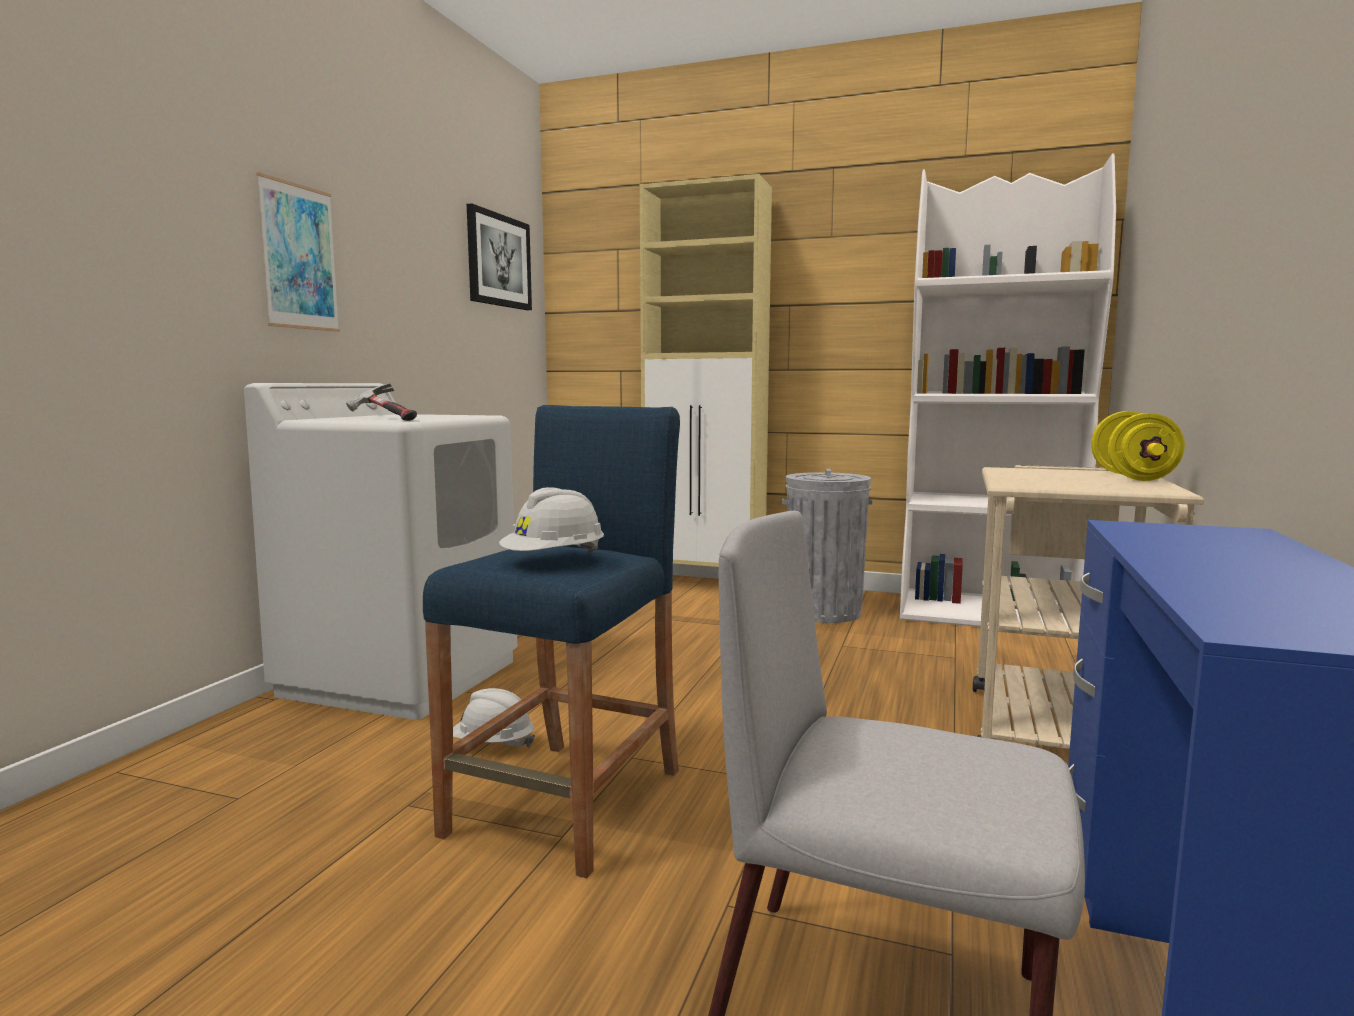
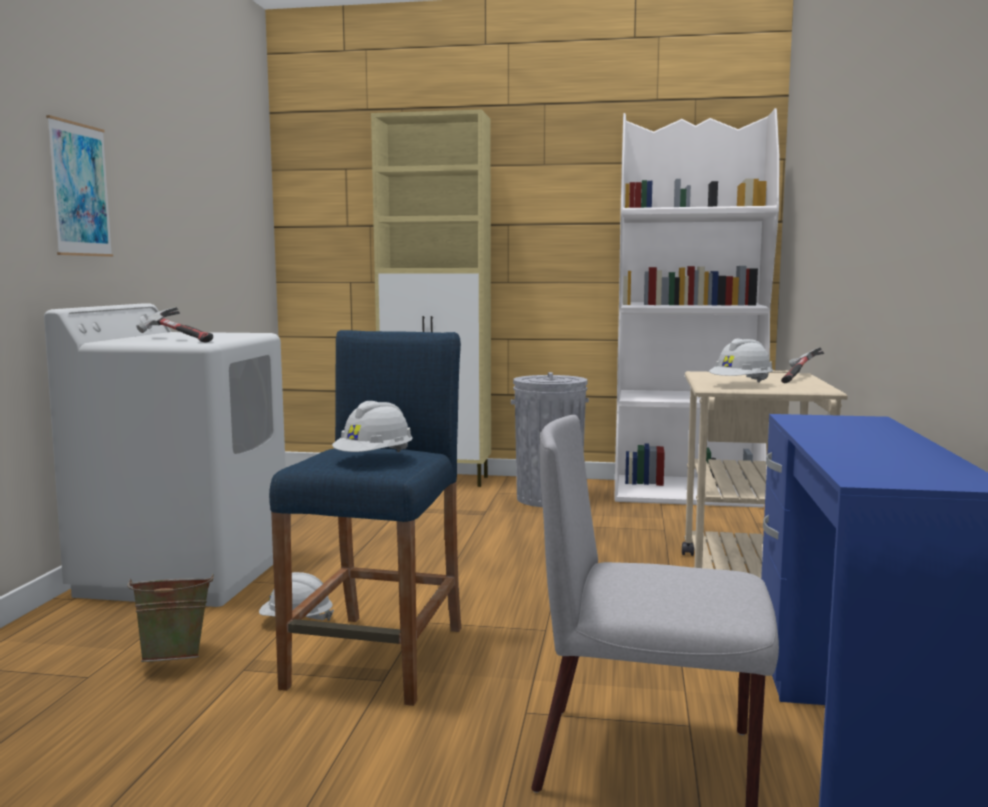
camera: 10 degrees left, 0 degrees up
picture [467,203,532,310] -> none
yellow dumbbell [1091,411,1185,481] -> hammer [781,347,824,383]
none -> green bucket [127,574,214,662]
none -> white hard hat [709,338,773,383]

